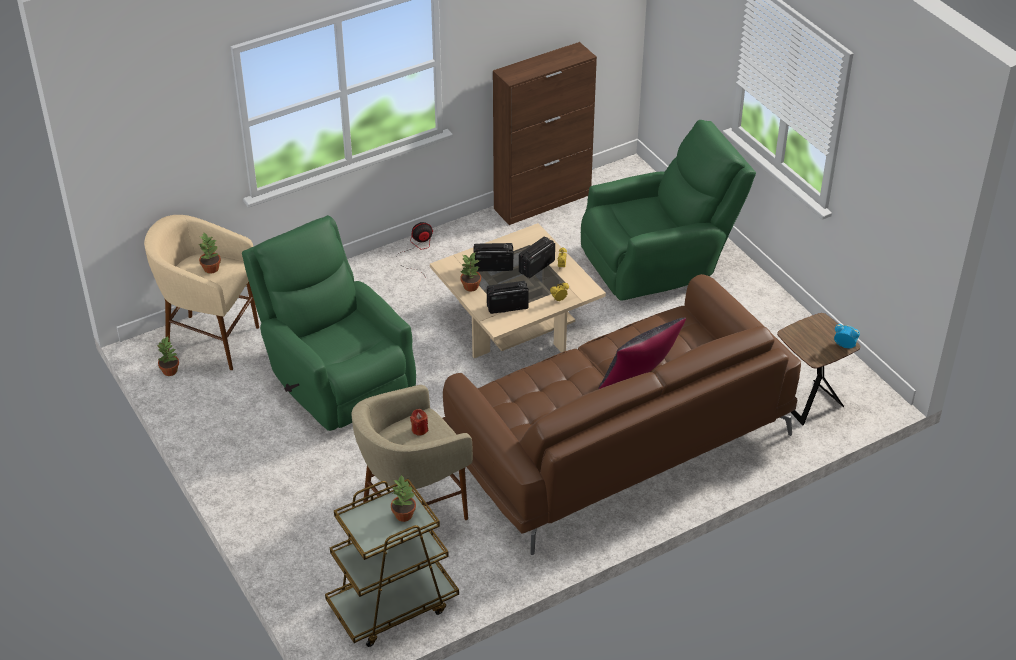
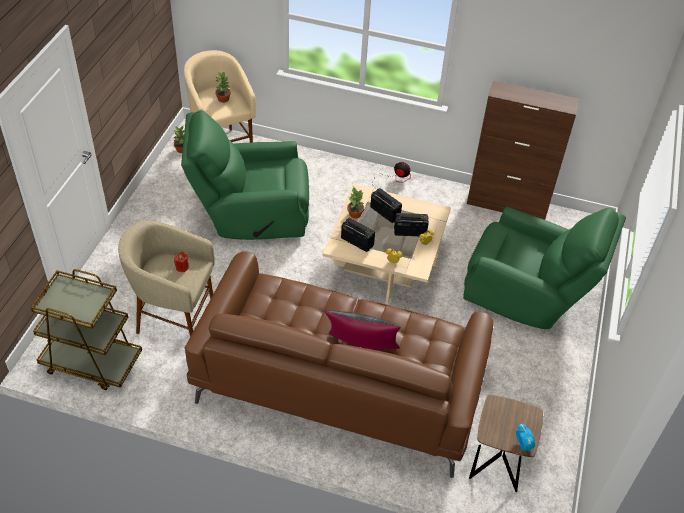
camera: 45 degrees right, 5 degrees up
green armchair [242,215,416,431] -> green armchair turned 105 degrees counterclockwise [181,110,309,240]
potted plant [391,475,416,522] -> none

